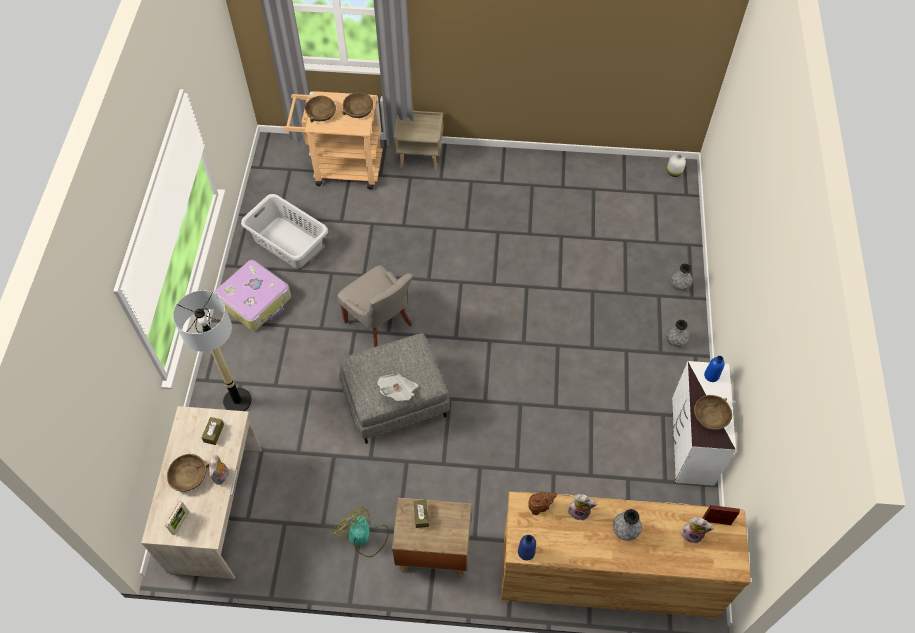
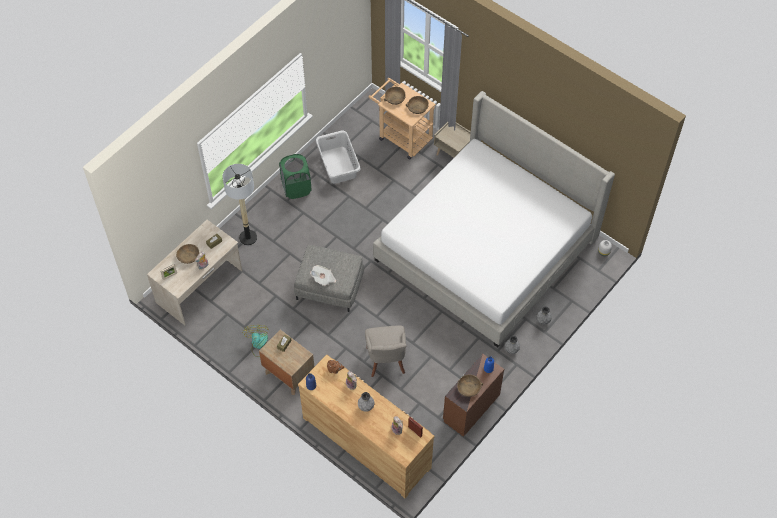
camera: 35 degrees right, 0 degrees up
suitcase [214,260,291,331] -> green laundry basket [279,154,311,199]
grey chair [337,265,413,347] -> grey chair moved to [365,326,407,377]
white dresser [672,361,736,486] -> brown dresser [443,354,504,437]
none -> bed [373,91,615,347]

